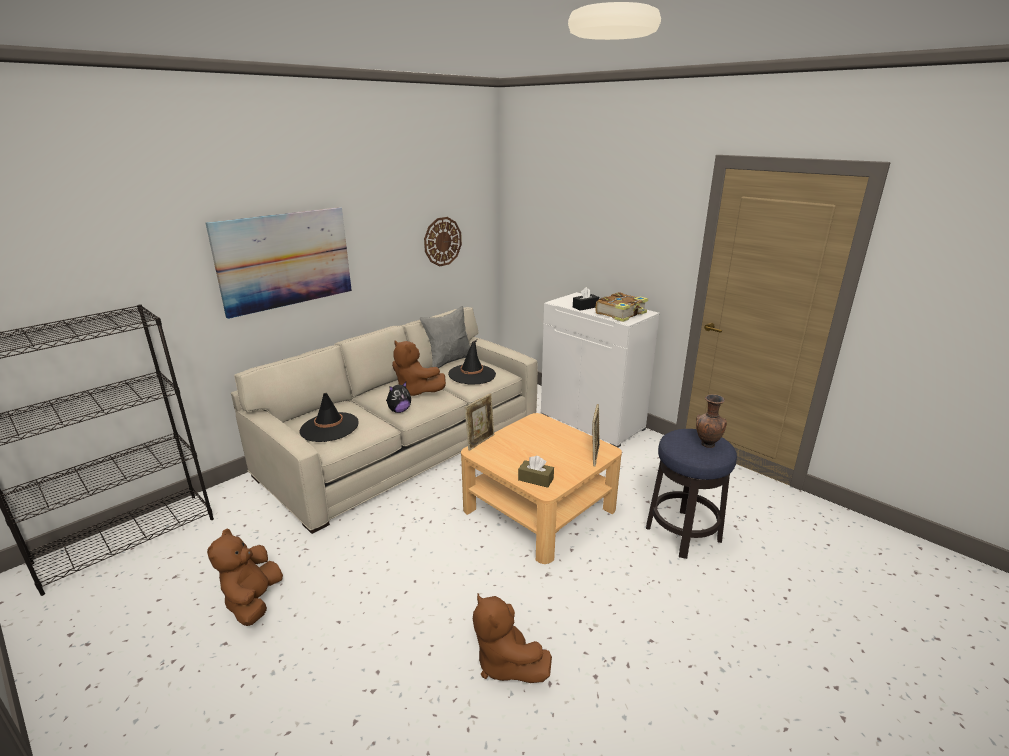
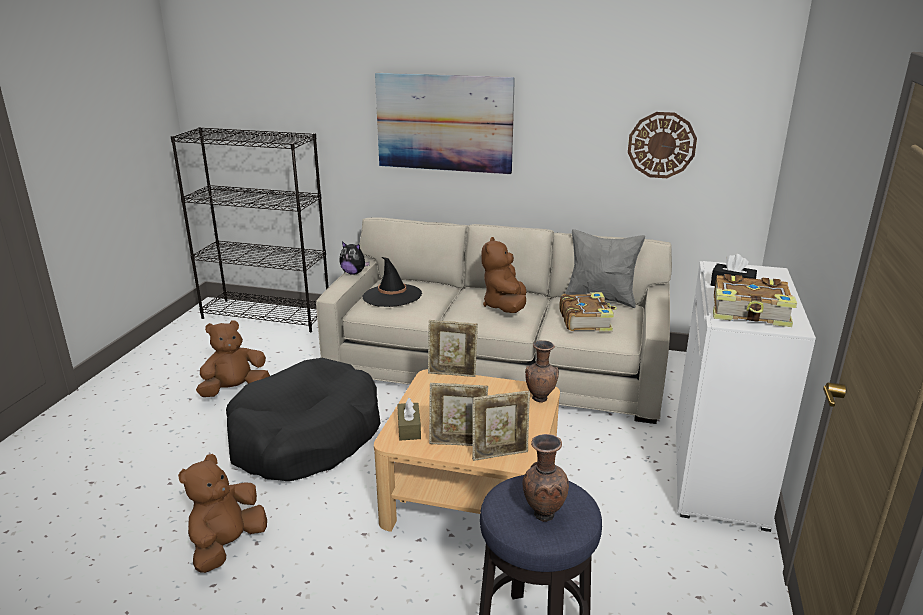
camera: 60 degrees right, 0 degrees up
plush toy [386,382,411,413] -> plush toy moved to [339,241,370,275]
black hat [448,340,496,385] -> book [559,292,617,332]
none -> black dog bed [226,358,380,481]
none -> picture frame [429,383,488,446]
none -> brown vase [525,340,559,403]

